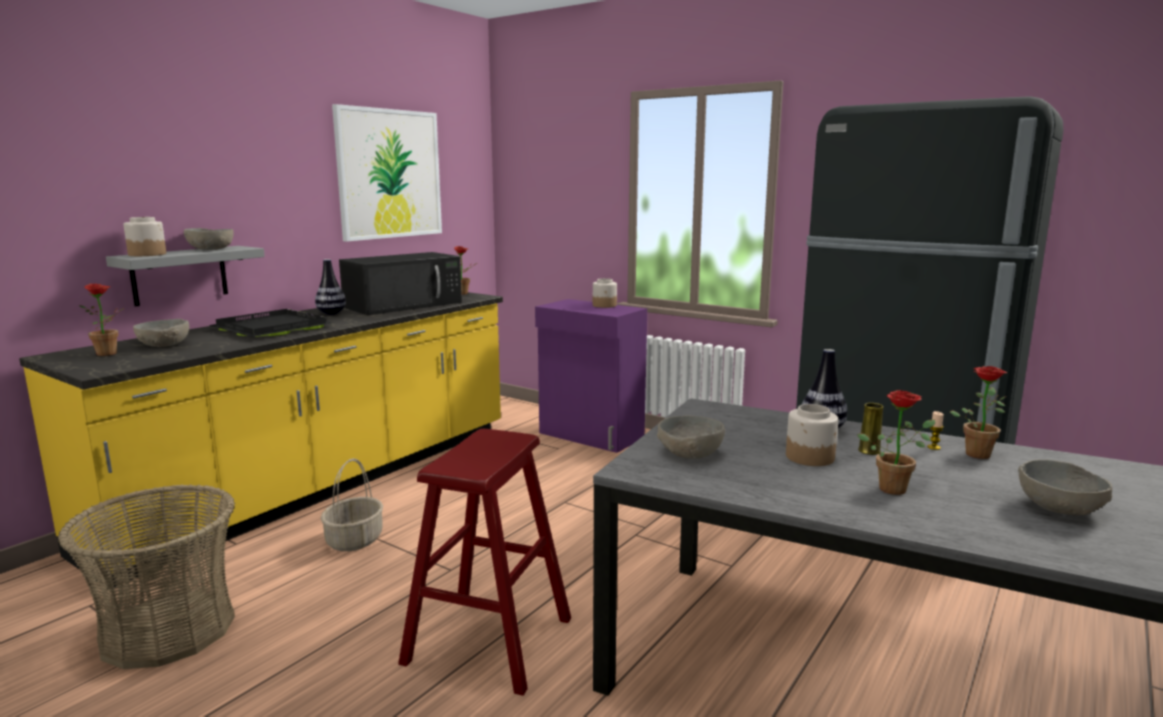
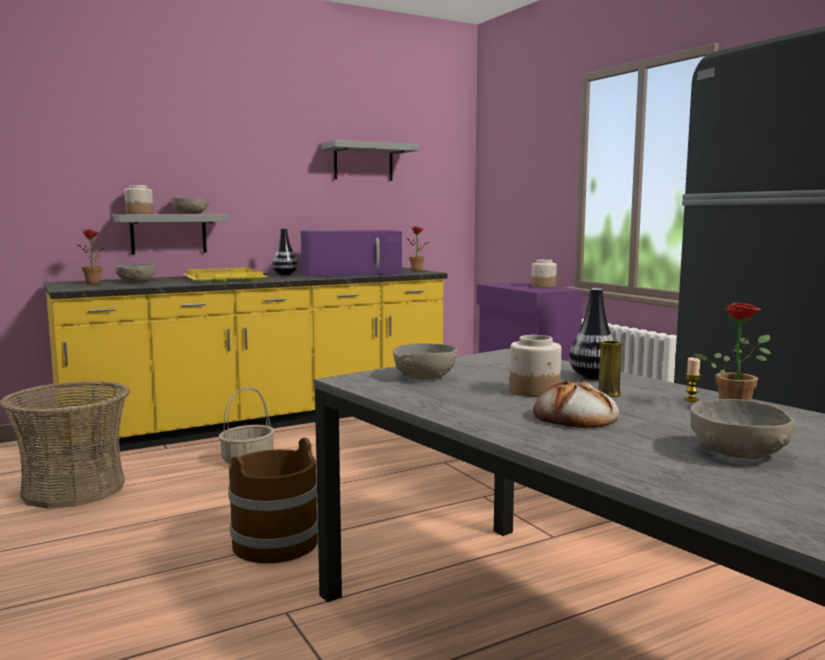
camera: 25 degrees right, 5 degrees down
black tray [209,309,333,337] -> yellow tray [184,267,268,282]
picture [332,104,442,242] -> grey shelf [321,140,419,181]
black microwave [339,252,462,315] -> purple microwave [301,230,402,277]
red stool [398,429,571,696] -> brown bucket [228,437,318,563]
potted plant [857,390,935,495] -> bread [533,380,619,428]

